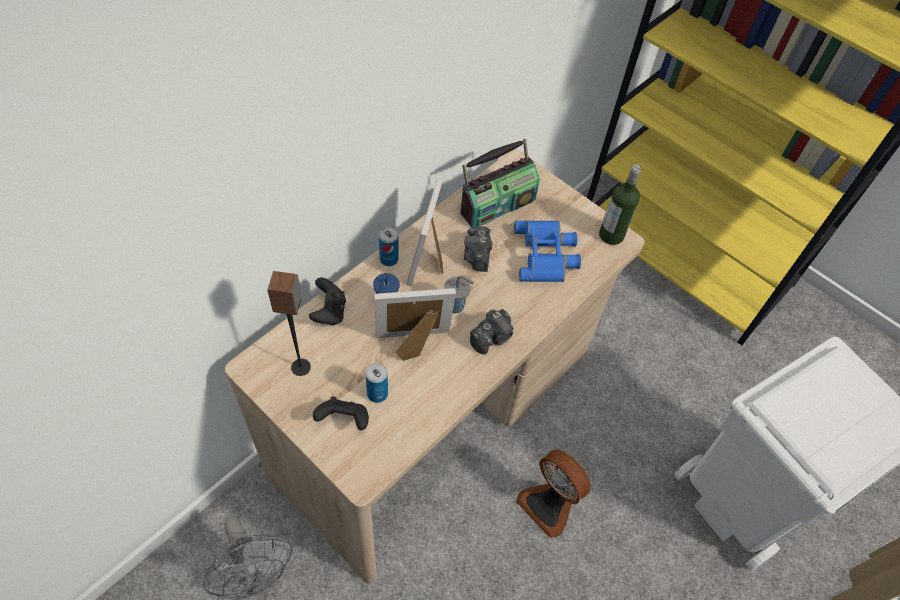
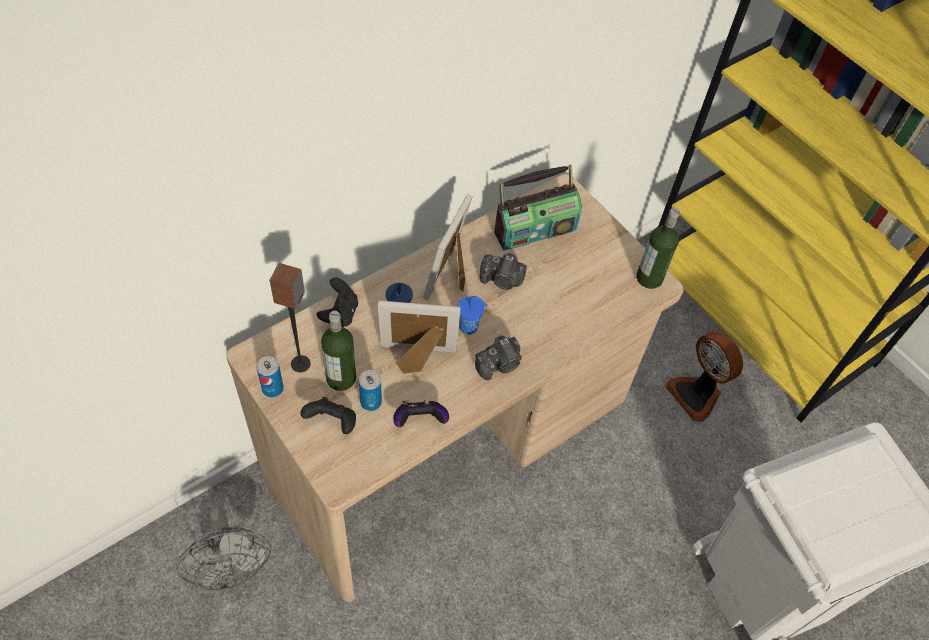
camera: 10 degrees right, 0 degrees up
can [379,227,398,266] -> can moved to [256,356,284,397]
grey cup [444,276,474,313] -> blue cup [457,296,487,335]
camera [464,226,493,272] -> camera turned 90 degrees counterclockwise [480,253,527,290]
blue binoculars [514,220,581,282] -> none
fan [516,449,590,538] -> fan moved to [665,331,743,422]
none -> bottle [321,311,356,391]
none -> game controller [393,400,449,427]

